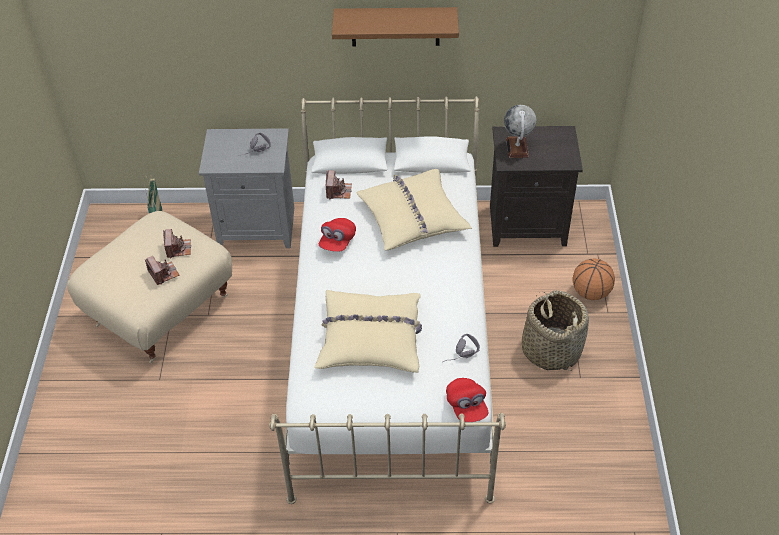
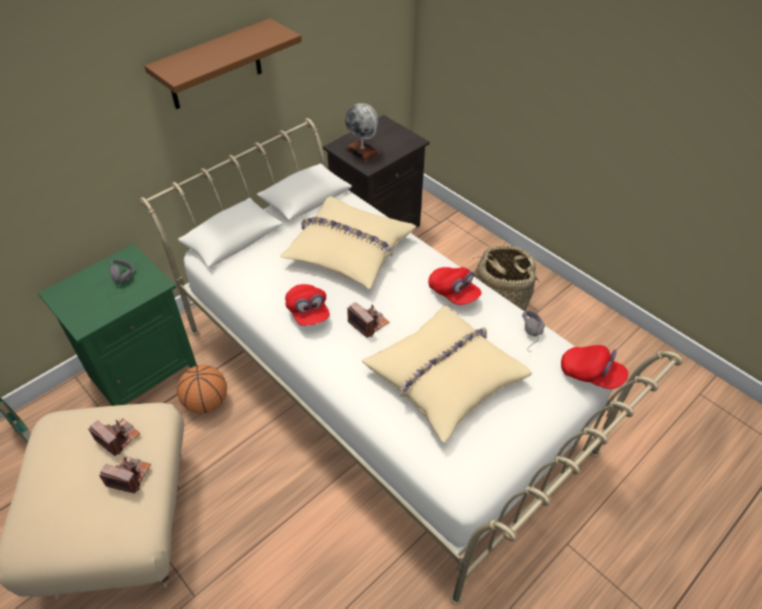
camera: 45 degrees left, 0 degrees up
grey nightstand [199,128,294,248] -> green nightstand [38,244,197,406]
camera [326,170,352,199] -> camera moved to [347,302,389,338]
basketball [572,259,615,300] -> basketball moved to [177,365,227,414]
none -> red cap [428,267,481,305]

